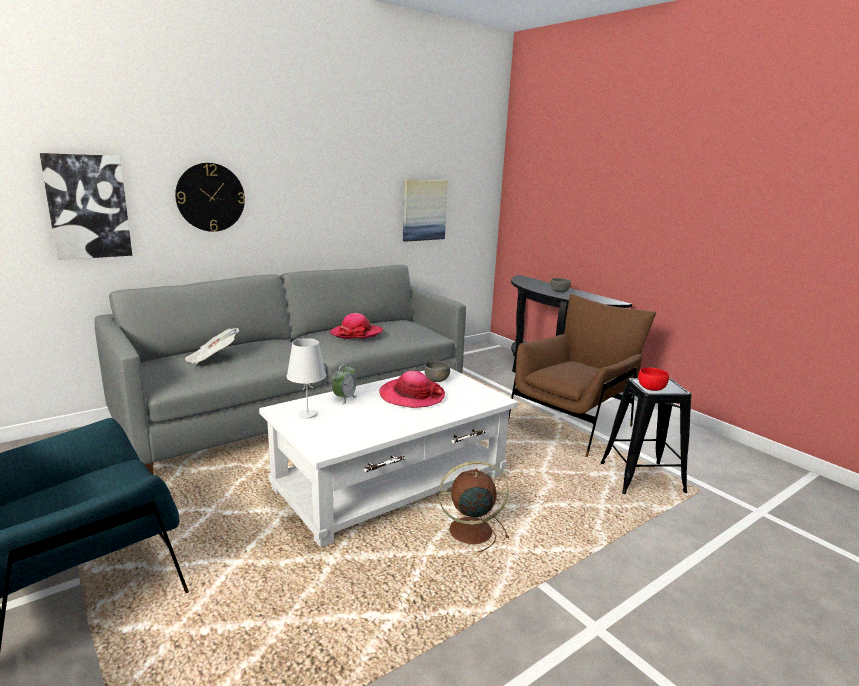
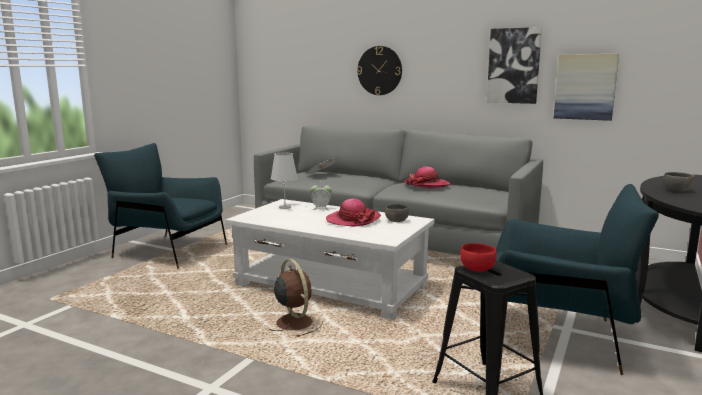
camera: 65 degrees right, 5 degrees down
picture [40,153,132,260] -> picture moved to [487,27,542,104]
brown armchair [508,294,656,457] -> blue armchair [496,184,659,375]

